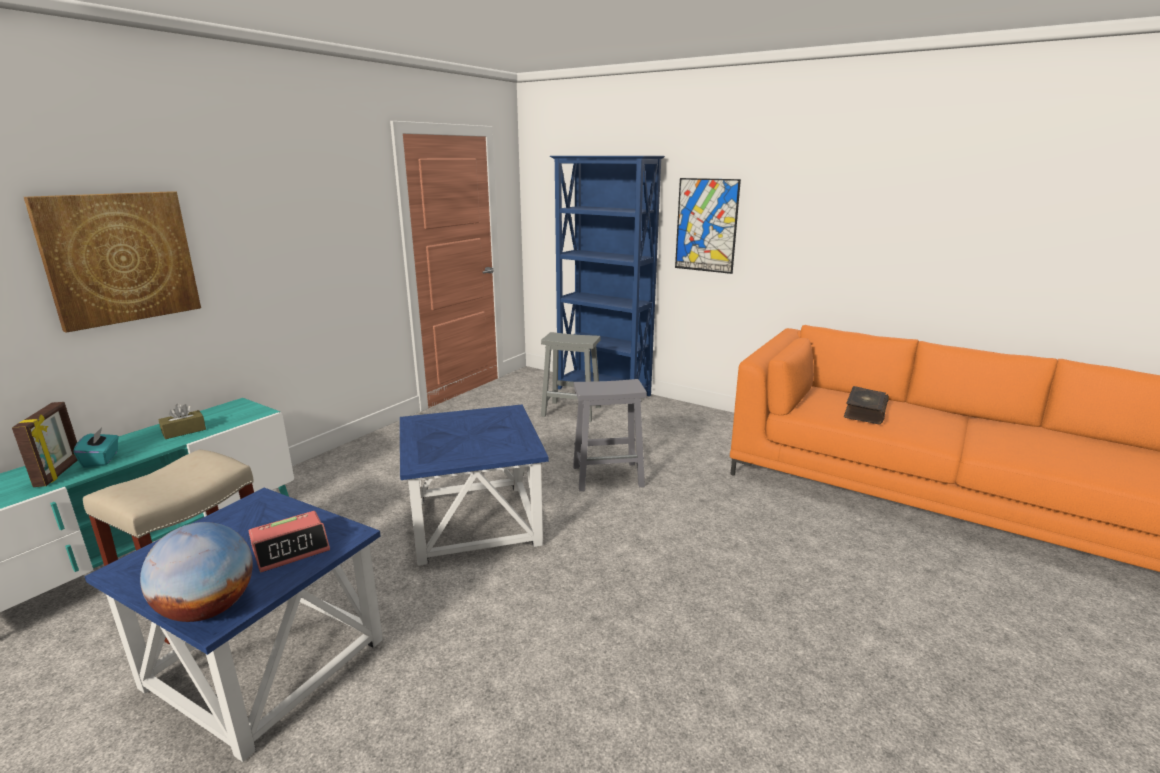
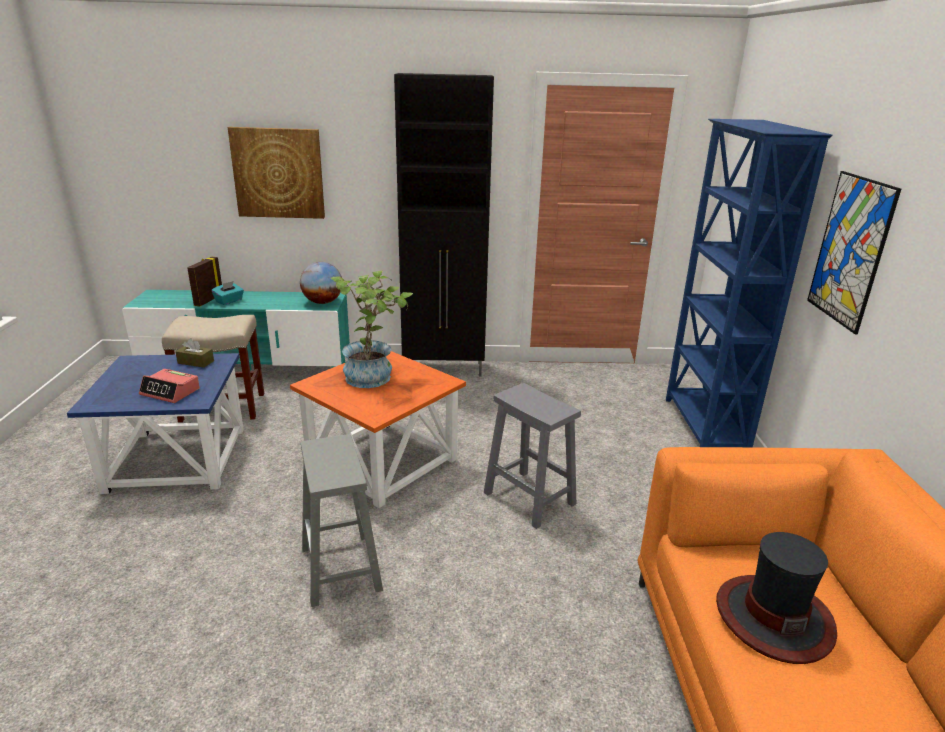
camera: 55 degrees right, 5 degrees up
picture frame [12,402,78,487] -> picture frame turned 150 degrees clockwise [187,257,222,306]
globe [140,522,253,622] -> globe moved to [300,262,342,304]
brown tissue box [158,404,206,439] -> brown tissue box moved to [175,338,214,368]
blue side table [400,404,549,566] -> orange side table [290,351,466,508]
grey stool [541,332,601,422] -> grey stool moved to [301,434,383,607]
book [844,386,889,424] -> hat [716,532,837,664]
none -> potted plant [331,270,413,388]
none -> black cabinet [394,73,494,376]

